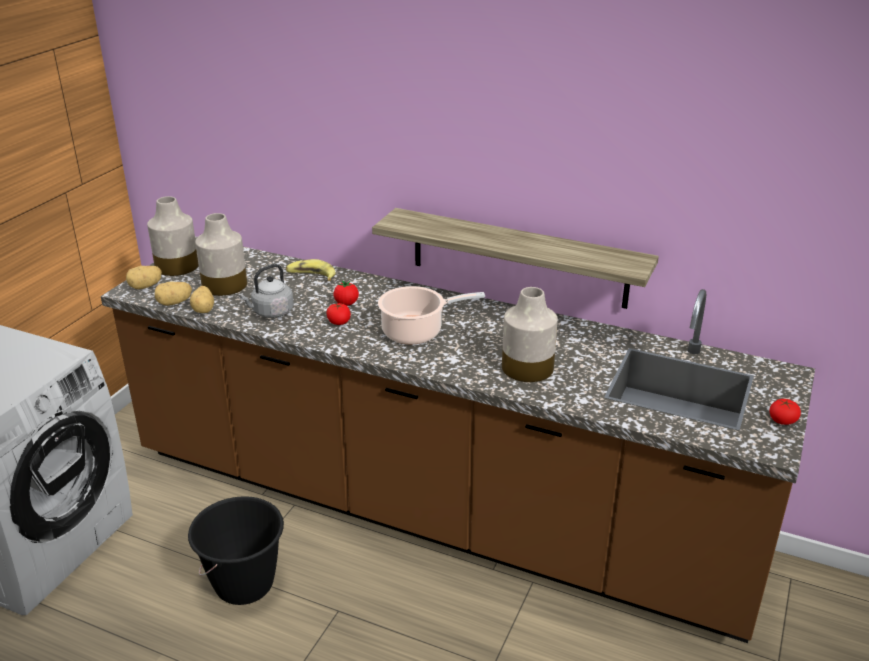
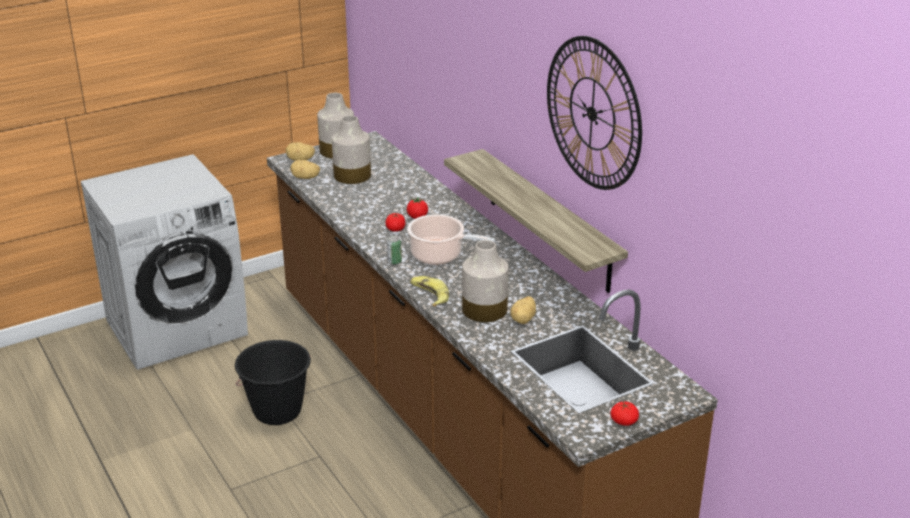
camera: 35 degrees right, 0 degrees up
potato [190,286,214,313] -> potato moved to [510,296,536,324]
grey kettle [239,264,294,318] -> none
banana [286,259,336,281] -> banana moved to [410,276,449,307]
none -> can [387,236,402,265]
none -> wall clock [547,36,642,190]

